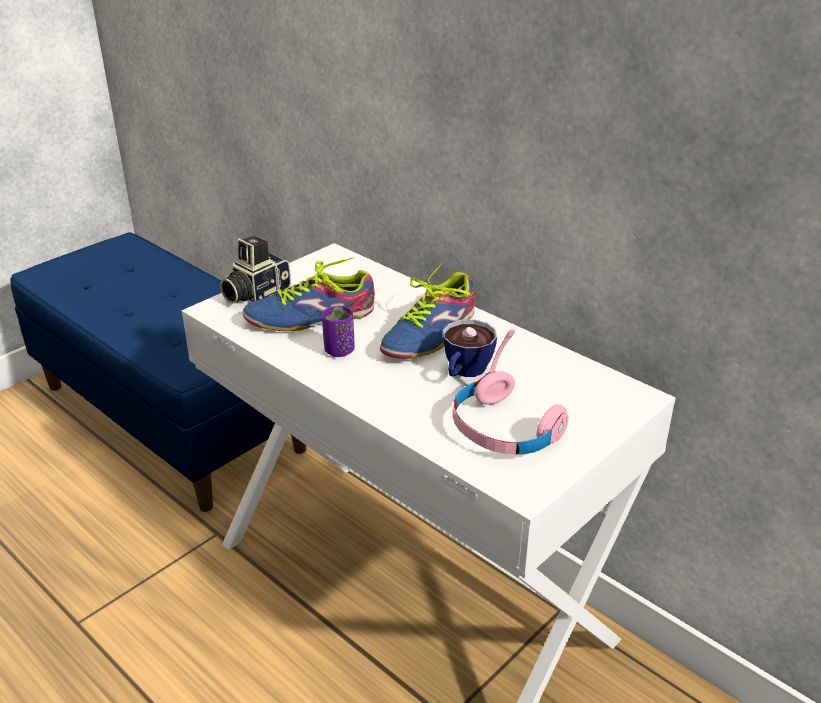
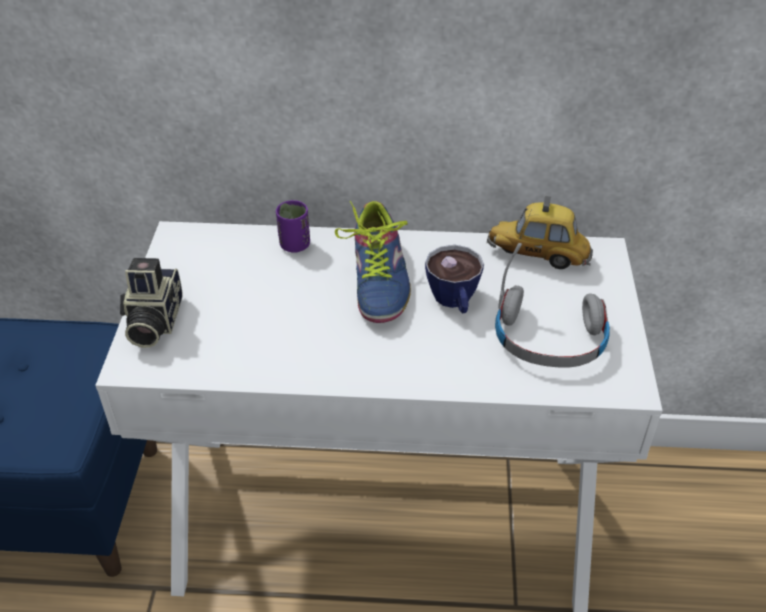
camera: 40 degrees left, 10 degrees up
shoe [243,257,375,331] -> none
purple cup [322,306,355,357] -> purple cup moved to [276,200,310,253]
pink headphones [453,329,569,454] -> grey headphones [495,243,610,367]
none -> toy car [487,196,593,269]

